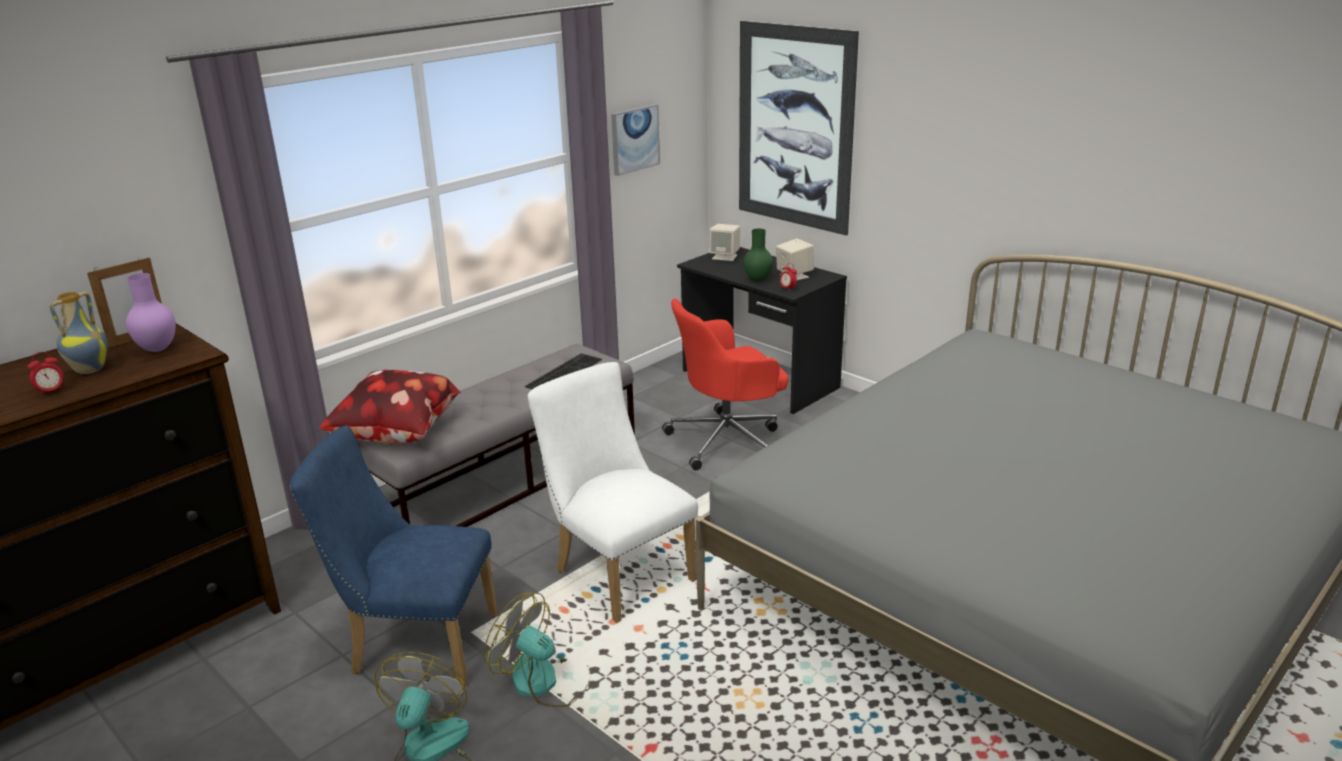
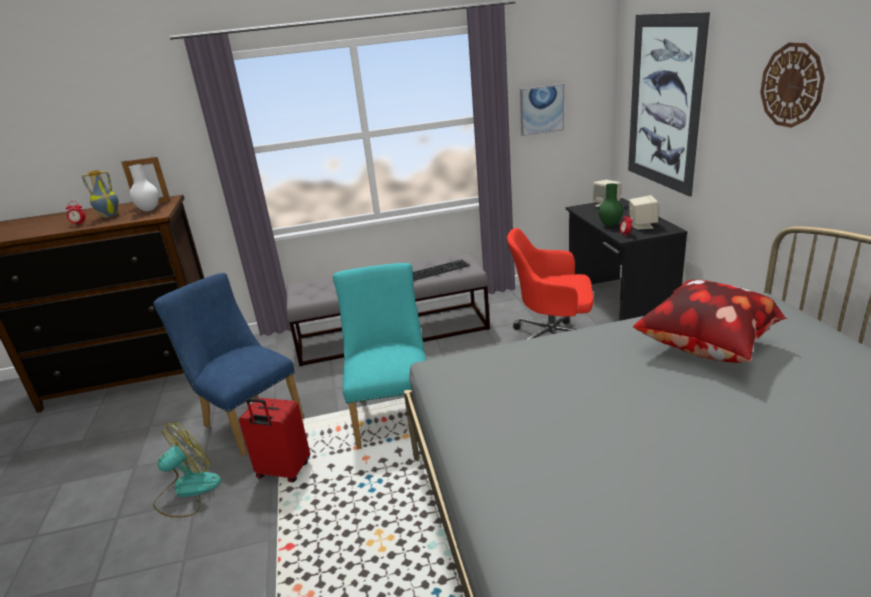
camera: 35 degrees right, 0 degrees up
purple vase [126,273,176,352] -> white vase [129,164,159,212]
pillow [319,370,462,444] -> pillow moved to [633,279,787,363]
fan [484,593,589,707] -> red suitcase [239,398,310,482]
white chair [527,362,698,623] -> turquoise chair [333,263,427,449]
none -> wall clock [760,43,825,128]

